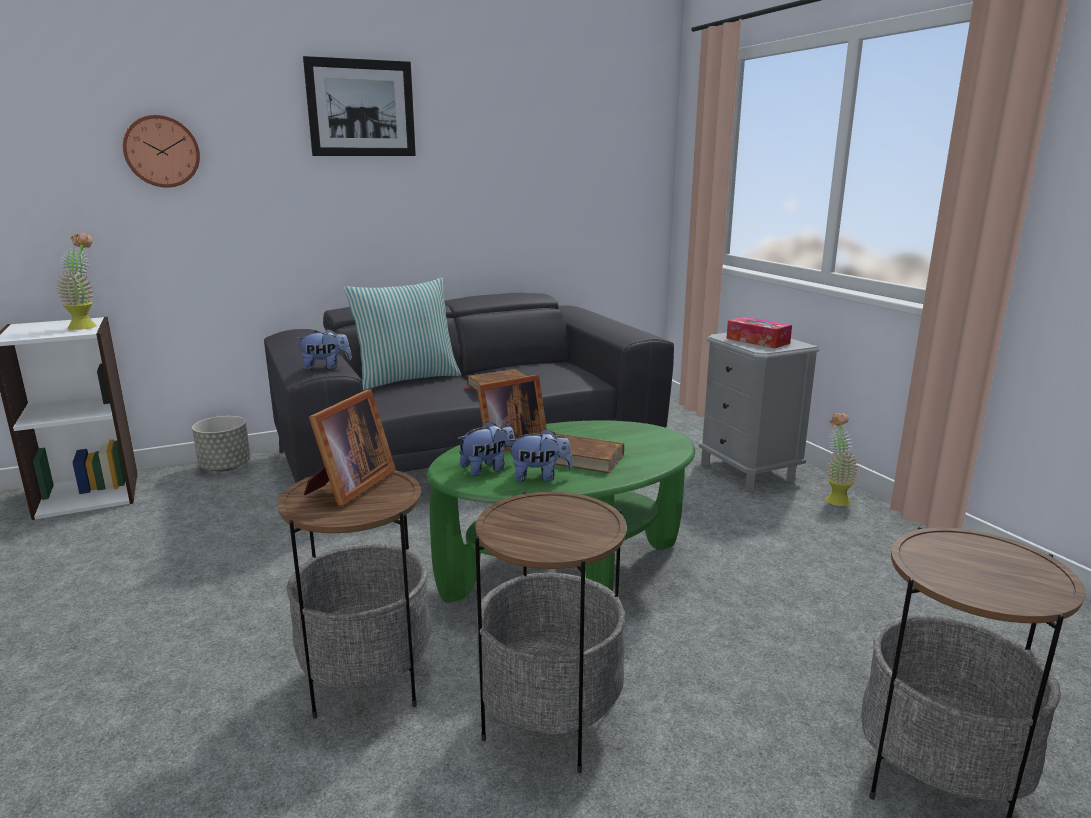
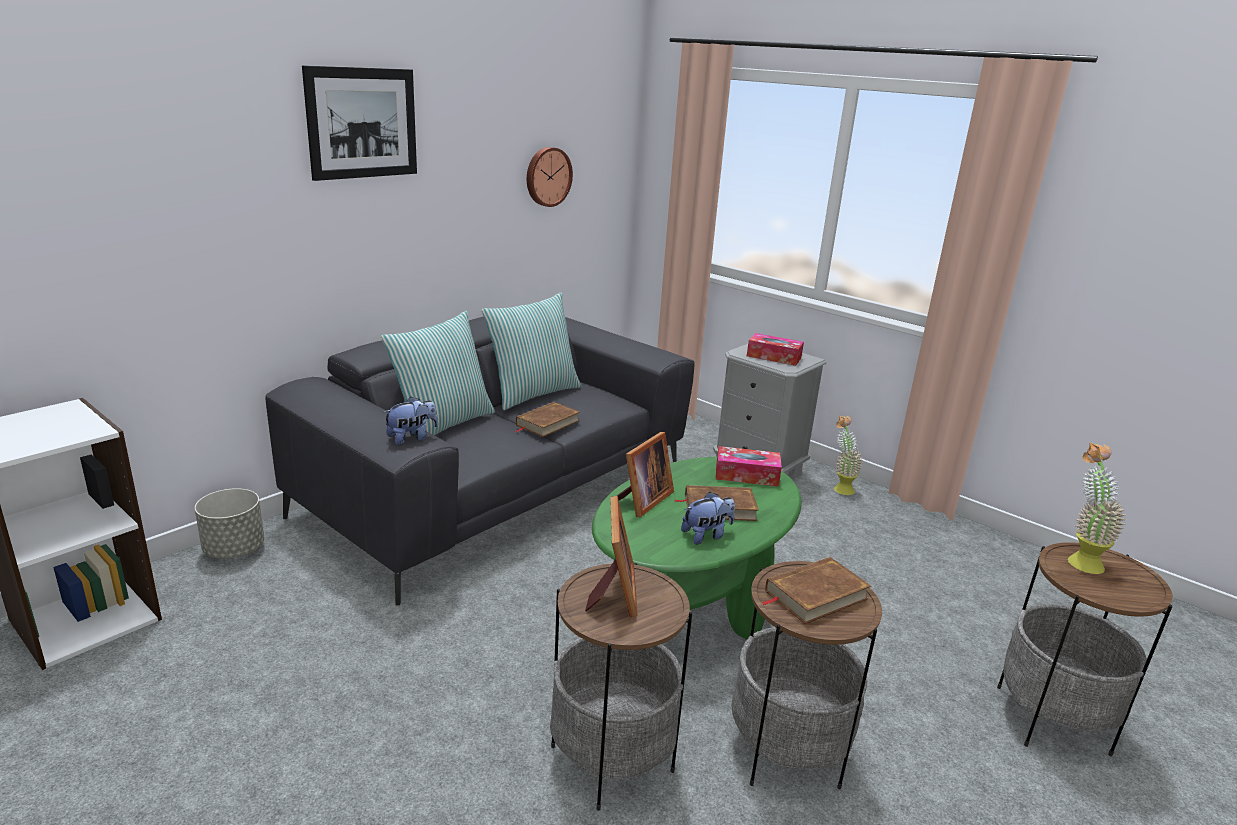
camera: 25 degrees left, 5 degrees up
potted plant [57,233,97,330] -> potted plant moved to [1068,443,1126,574]
wall clock [123,115,200,188] -> wall clock moved to [527,147,573,207]
plush toy [457,421,515,476] -> none
none -> pillow [482,293,581,410]
none -> tissue box [716,446,782,487]
none -> brown book [761,557,871,624]

